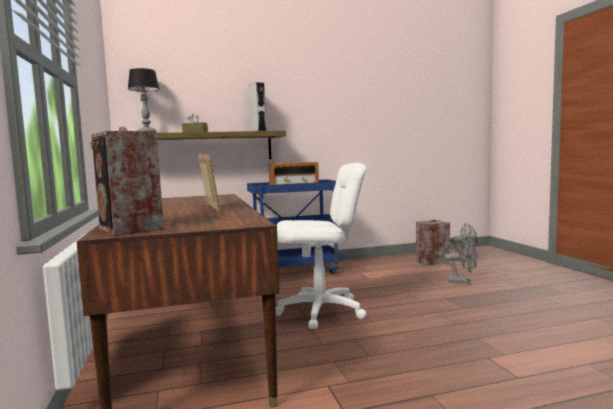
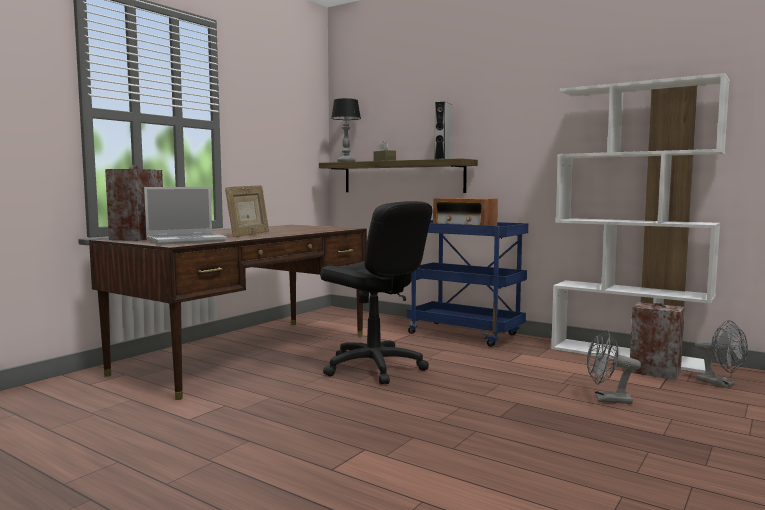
camera: 50 degrees right, 0 degrees up
white office chair [276,163,367,329] -> black office chair [320,201,433,384]
grey fan [444,238,478,283] -> grey fan turned 120 degrees clockwise [587,330,641,404]
none -> laptop [144,187,227,245]
none -> white bookcase [551,73,730,373]

